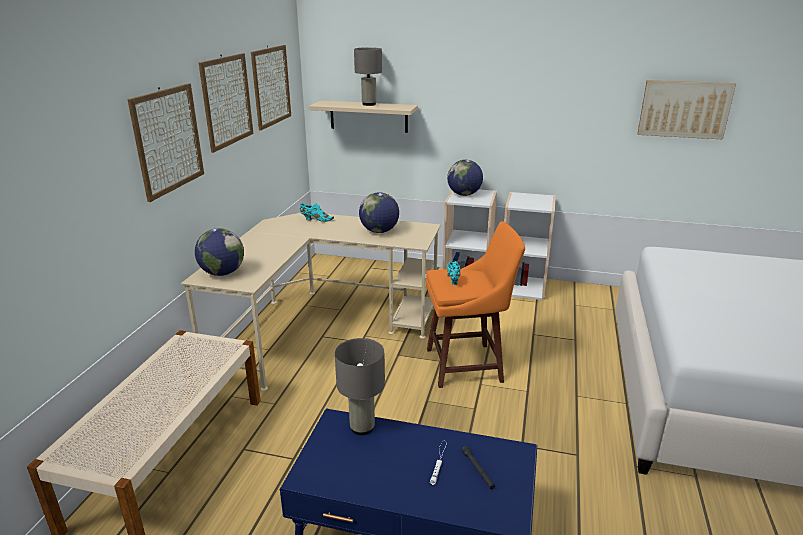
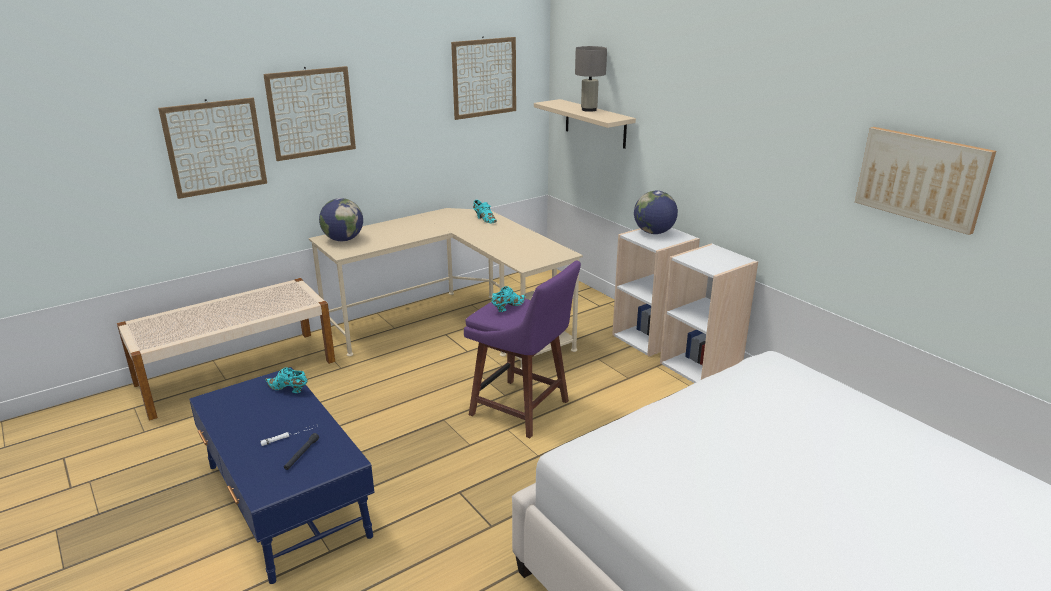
camera: 40 degrees right, 0 degrees up
picture [199,53,253,153] -> picture moved to [158,98,267,199]
grey table lamp [335,338,385,435] -> turquoise shoe [265,367,307,393]
globe [359,192,399,233] -> none
orange stool [426,222,525,388] -> purple stool [464,261,581,438]

